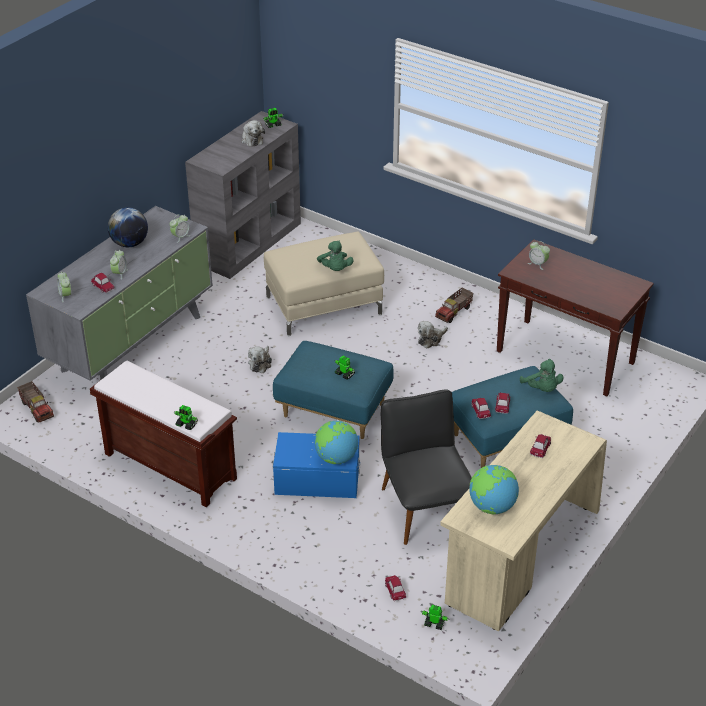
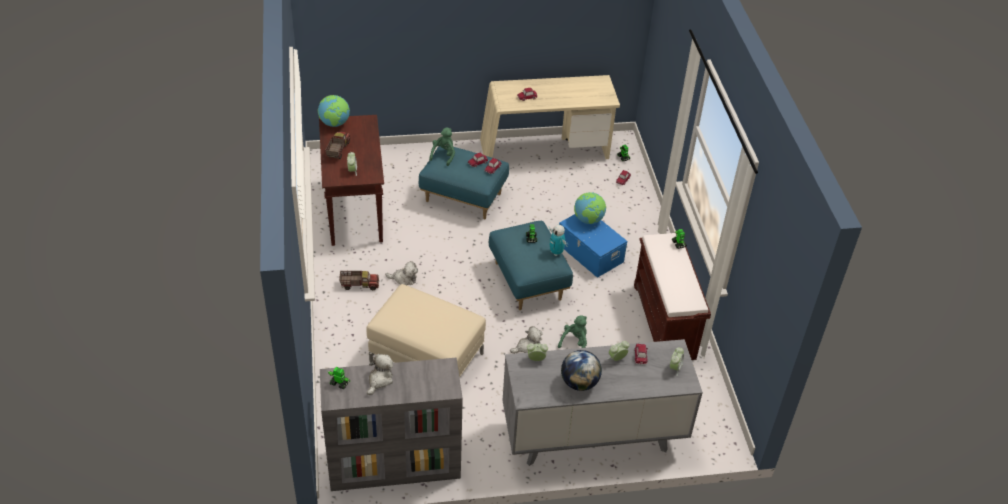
camera: 135 degrees left, 5 degrees up
toy truck [17,381,54,422] -> toy truck moved to [325,131,350,159]
green plush toy [317,241,354,271] -> green plush toy moved to [558,315,587,348]
black chair [381,389,472,545] -> none
globe [469,465,519,514] -> globe moved to [318,95,350,127]
none -> toy robot [548,225,568,256]

